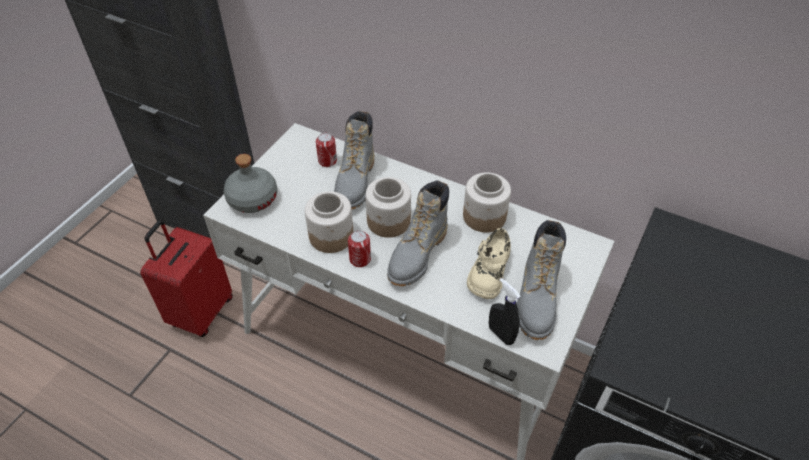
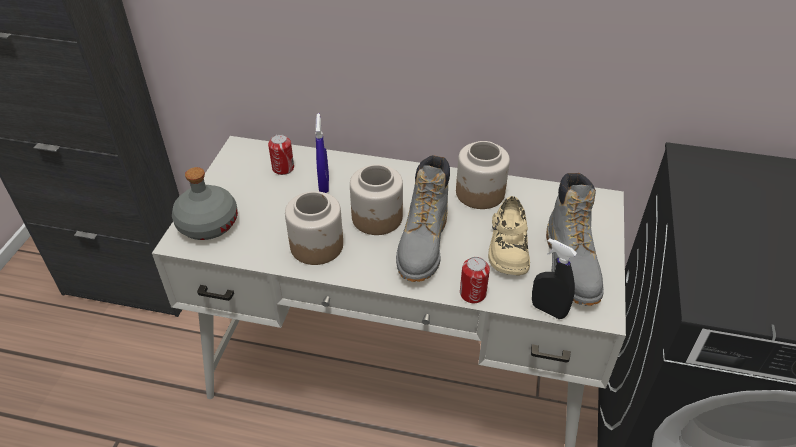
camera: 15 degrees left, 5 degrees down
red suitcase [140,220,233,337] -> none
grey boot [334,111,374,209] -> blue spray bottle [315,113,329,193]
can [348,230,371,267] -> can moved to [460,257,490,303]

